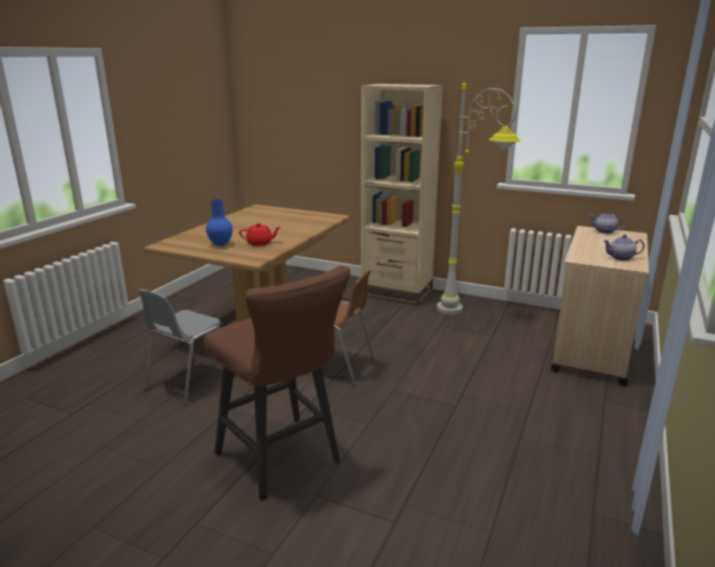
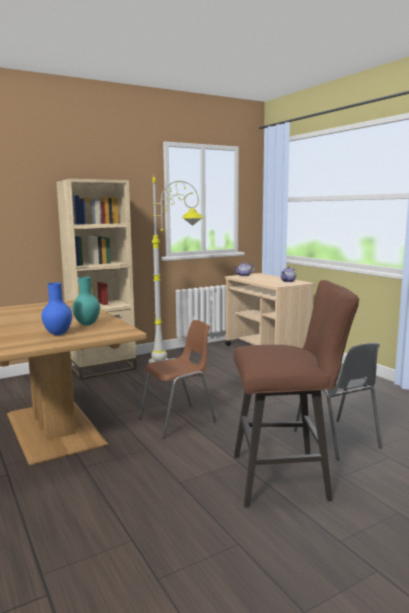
camera: 55 degrees left, 10 degrees down
grey chair [138,289,235,405] -> grey chair moved to [294,343,382,460]
red teapot [239,223,281,246] -> turquoise vase [72,277,100,326]

